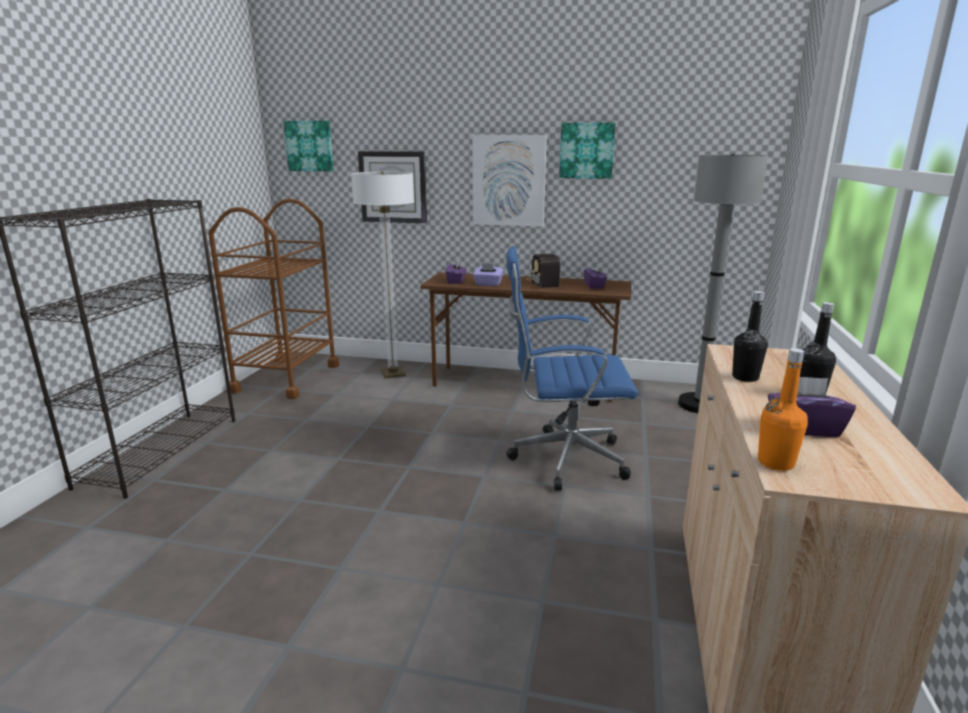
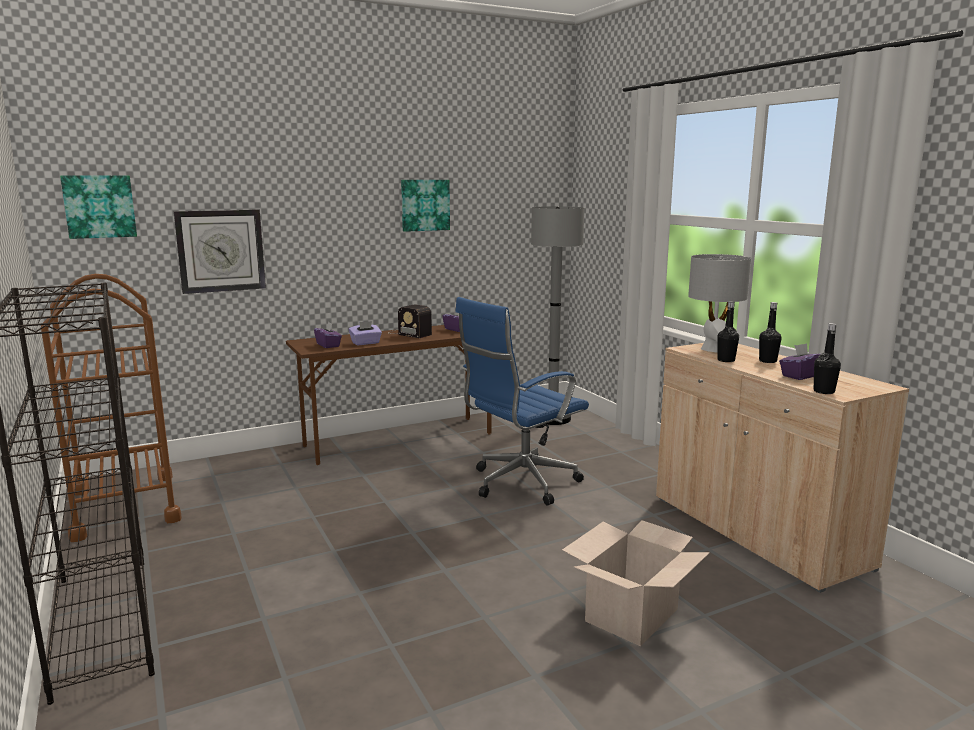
camera: 40 degrees left, 5 degrees down
floor lamp [351,172,414,379] -> none
picture [472,135,547,227] -> none
orange bottle [758,348,808,471] -> black bottle [814,323,841,394]
none -> cardboard box [562,520,710,646]
none -> grey table lamp [688,254,751,353]

